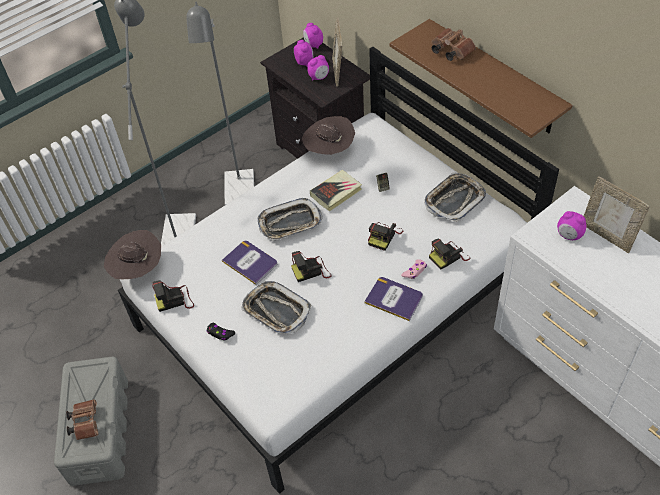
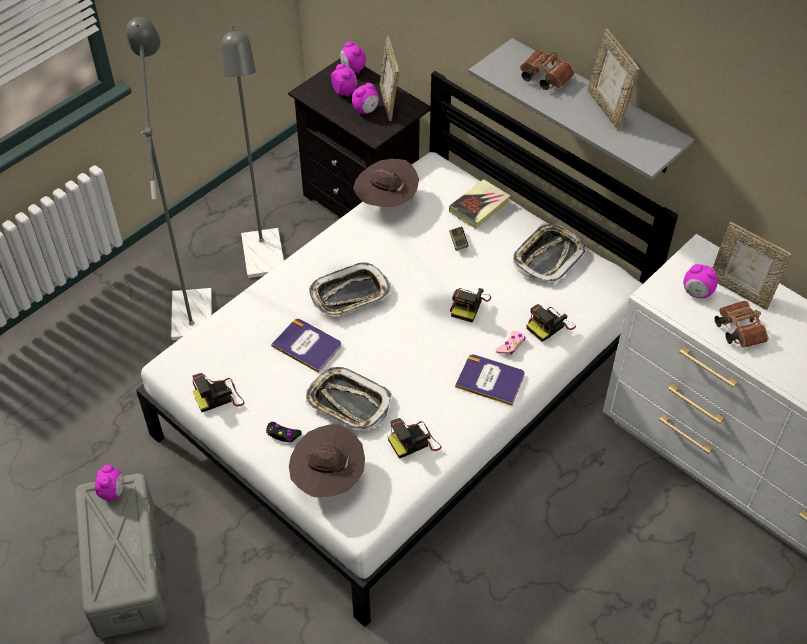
camera: 10 degrees left, 0 degrees up
brown binoculars [66,399,98,440] -> brown binoculars moved to [715,301,769,348]
brown hat [104,230,161,279] -> brown hat moved to [289,424,365,497]
camera [291,251,331,282] -> camera moved to [388,418,441,459]
book [310,170,362,211] -> book moved to [449,180,511,229]
brown shelf [390,19,573,138] -> grey shelf [468,38,694,180]
none -> alarm clock [95,465,124,502]
none -> picture frame [587,29,640,130]

